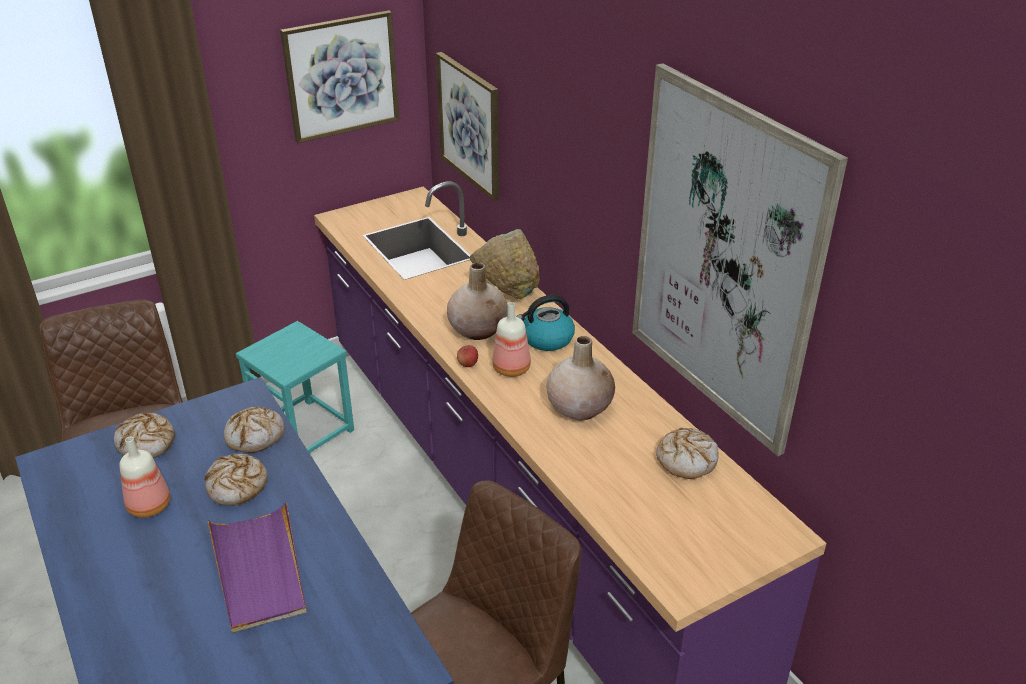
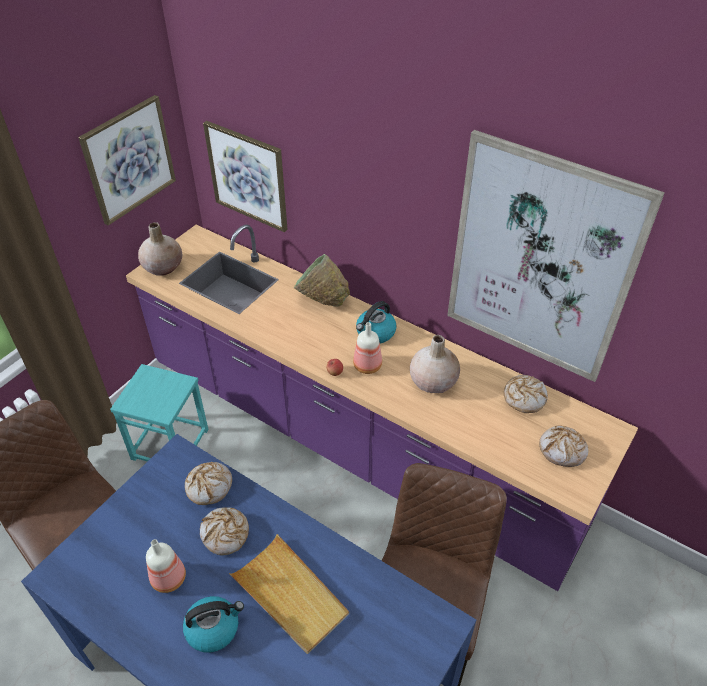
camera: 25 degrees left, 10 degrees up
bread [114,413,175,458] -> bread moved to [539,425,588,467]
purple tray [207,501,307,633] -> beige tray [229,534,349,654]
beige vase [447,263,508,340] -> beige vase moved to [138,222,182,276]
none -> kettle [183,596,244,653]

